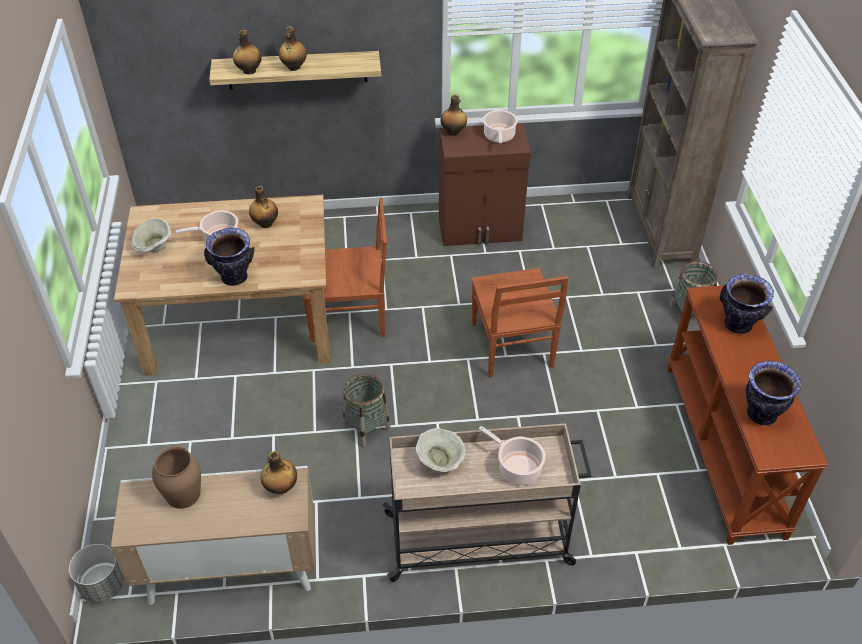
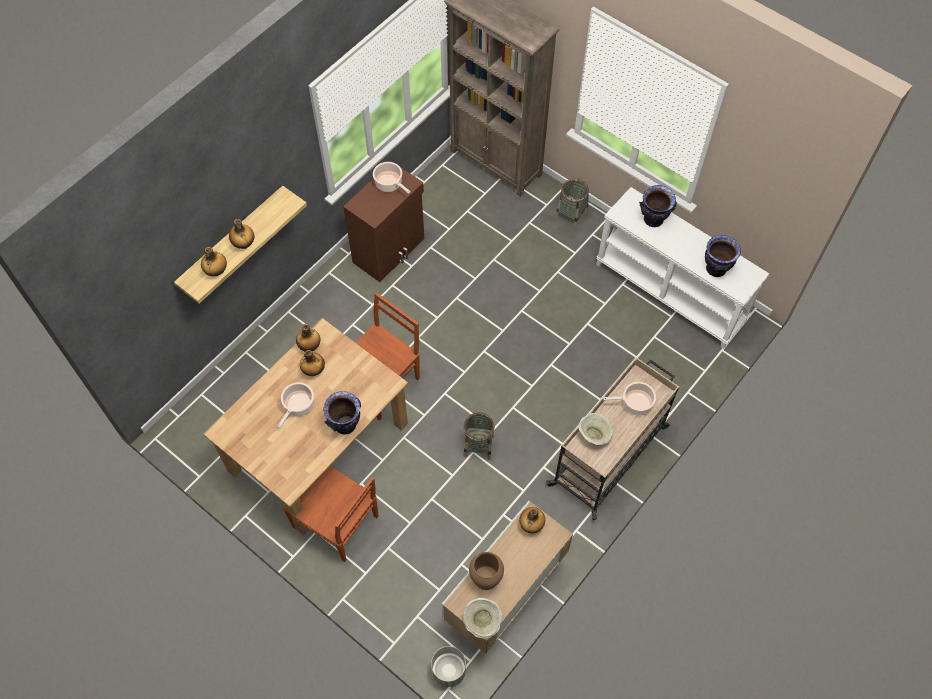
camera: 45 degrees left, 15 degrees up
beige bowl [131,218,171,253] -> beige bowl moved to [463,598,502,638]
bottle [440,95,467,136] -> bottle moved to [296,324,320,352]
brown chair [471,268,568,378] -> brown chair moved to [282,466,379,562]
brown console table [667,285,828,545] -> white console table [596,187,769,349]

